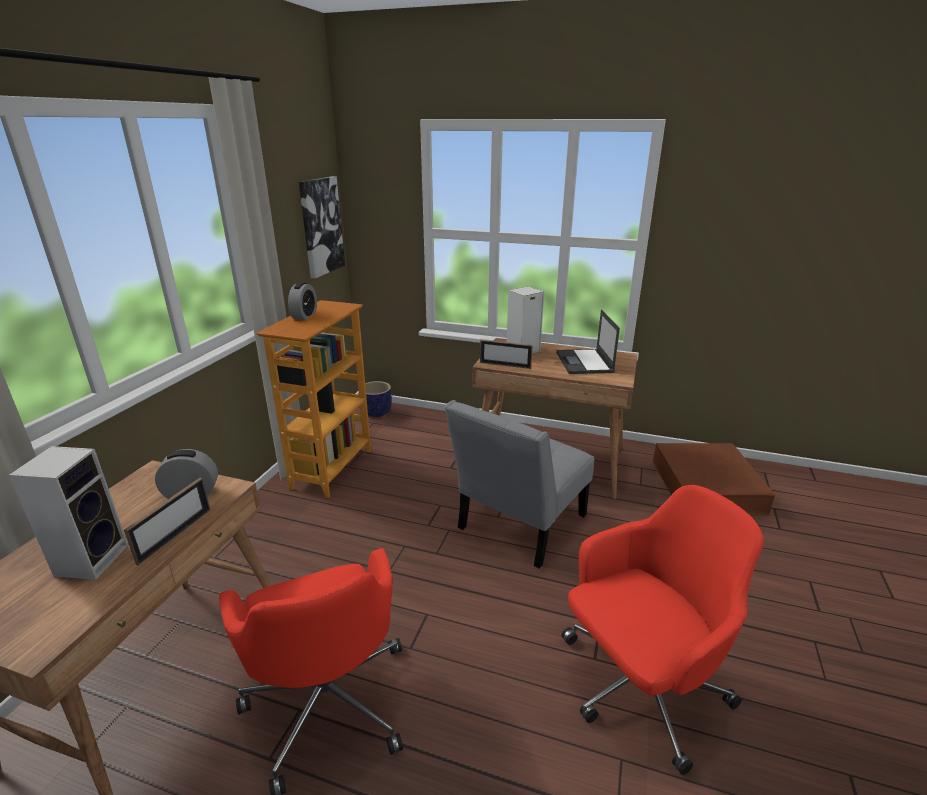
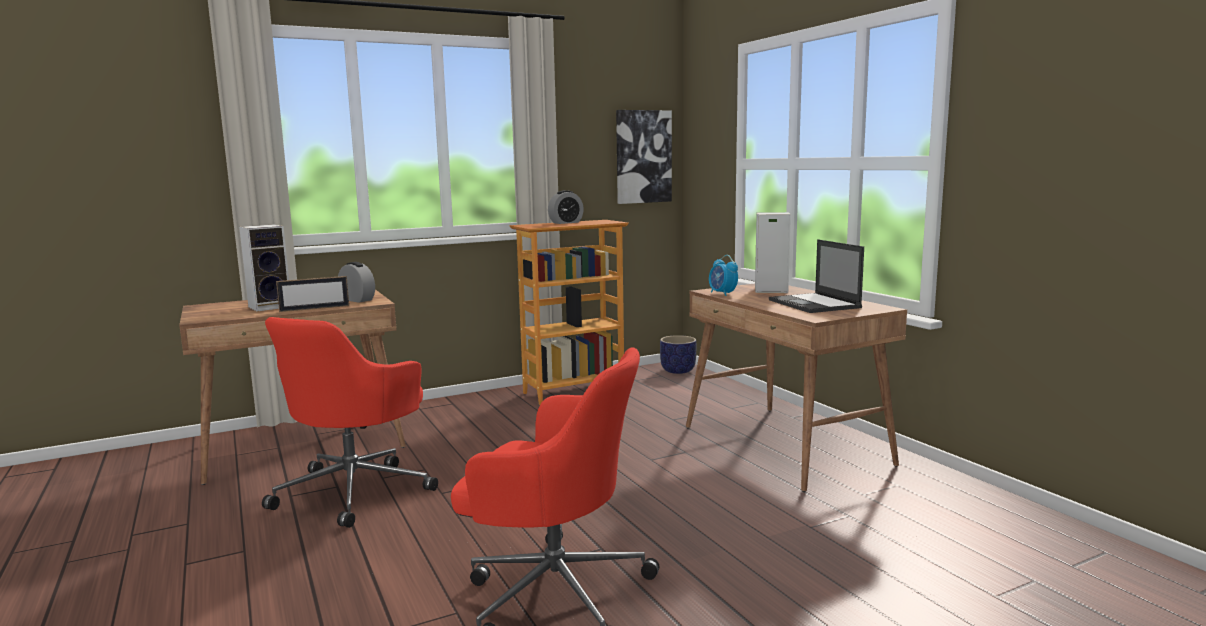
camera: 45 degrees right, 15 degrees down
grey chair [444,400,594,569] -> none
picture frame [480,340,533,369] -> alarm clock [709,255,738,296]
laptop [556,310,620,374] -> laptop turned 60 degrees counterclockwise [769,239,864,313]
brown storage box [653,443,775,515] -> none

